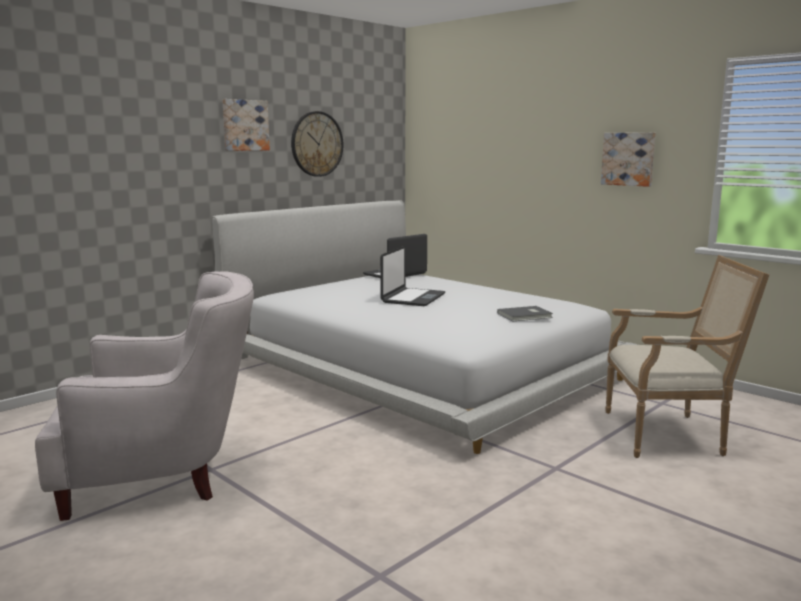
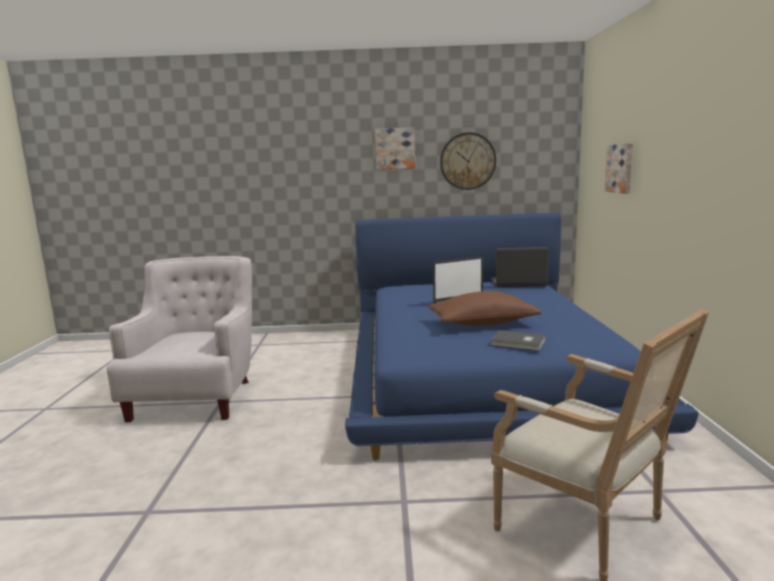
camera: 45 degrees right, 0 degrees up
white armchair [35,271,254,521] -> white armchair turned 120 degrees counterclockwise [107,256,252,422]
white bed [212,200,638,454] -> blue bed [345,213,699,460]
picture [601,132,656,187] -> picture moved to [605,143,633,193]
none -> brown pillow [429,291,541,326]

